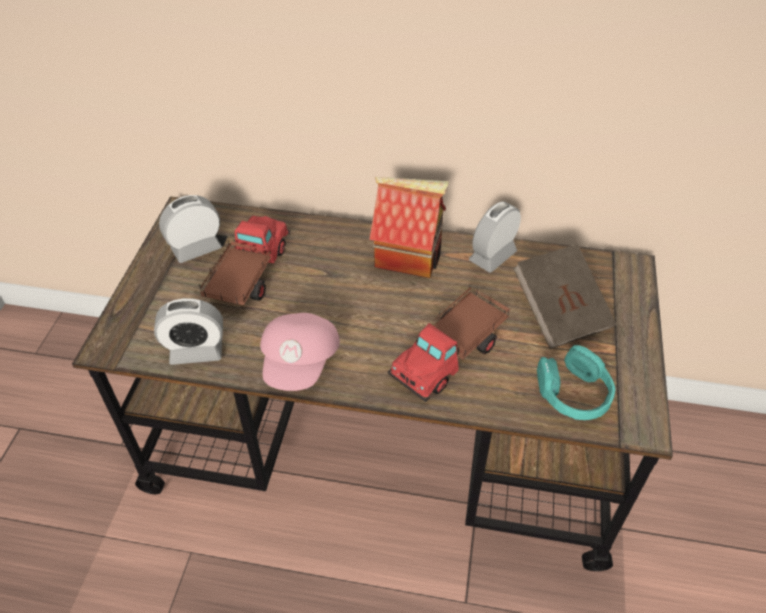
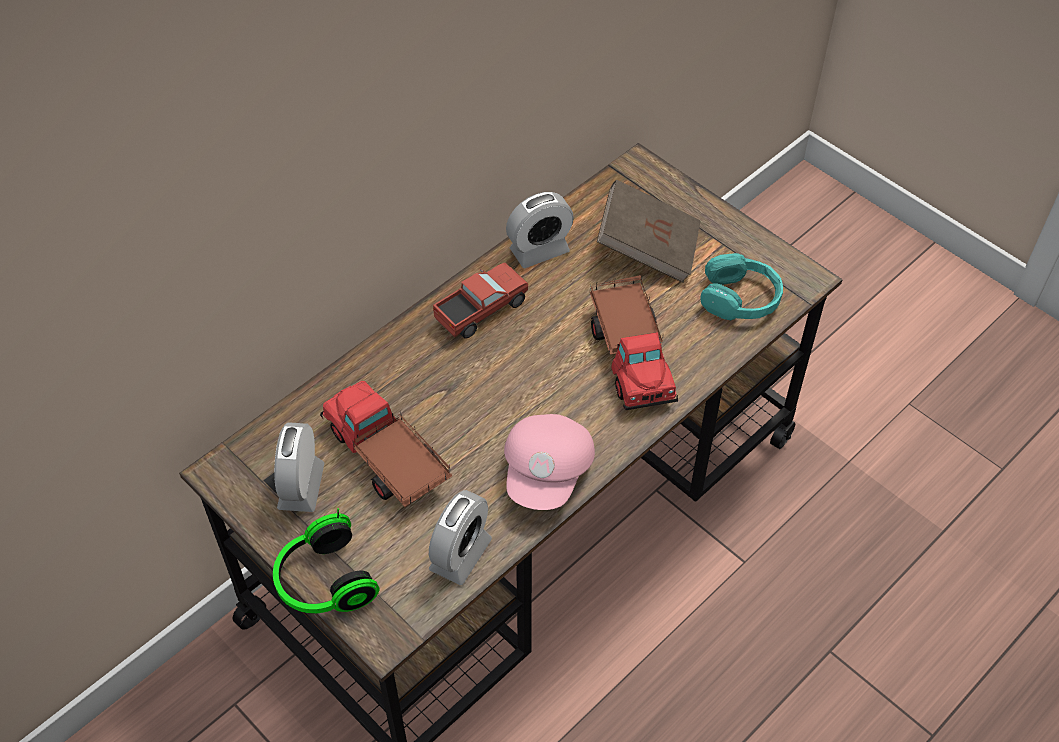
camera: 55 degrees left, 5 degrees up
pink cap [260,313,340,391] -> pink cap turned 60 degrees clockwise [504,414,595,510]
toy house [369,177,449,278] -> toy truck [433,263,528,339]
alarm clock [469,201,521,273] -> alarm clock turned 105 degrees counterclockwise [506,192,574,268]
none -> headphones [273,508,379,613]

